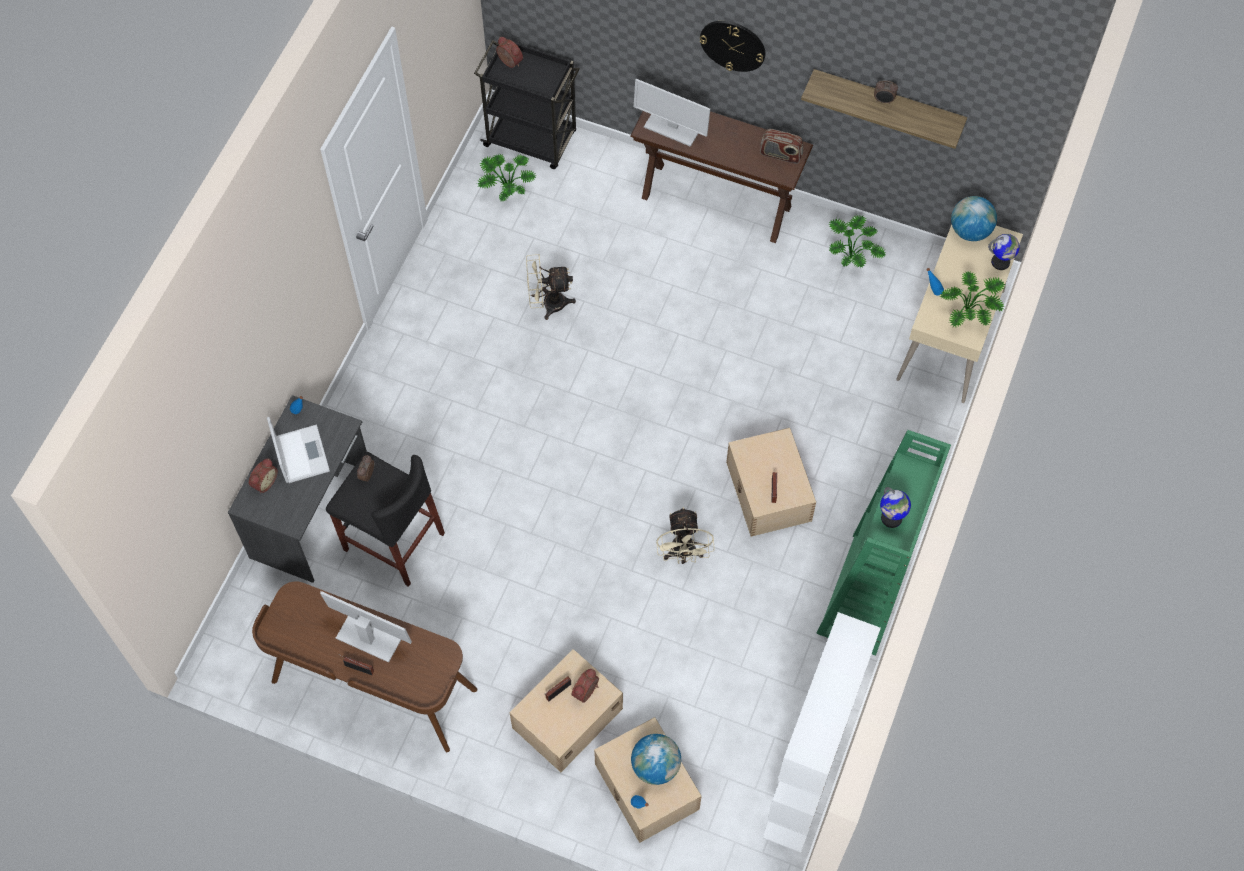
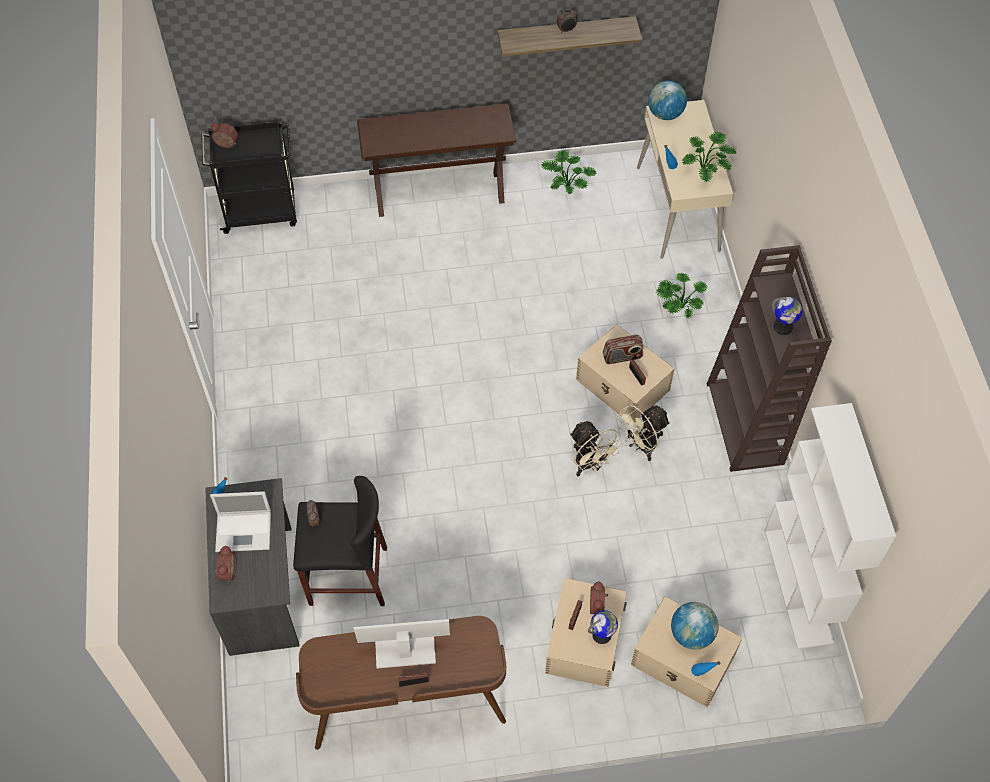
camera: 30 degrees left, 5 degrees down
laptop [267,417,330,483] -> laptop turned 135 degrees clockwise [210,491,271,552]
potted plant [477,154,536,201] -> potted plant moved to [657,273,707,318]
beige fan [526,254,576,320] -> beige fan moved to [616,405,671,461]
monitor [634,79,710,147] -> none
wall clock [700,21,766,72] -> none
radio [760,129,803,164] -> radio moved to [603,334,643,364]
green bookcase [816,430,951,656] -> brown bookcase [707,245,832,472]
globe [988,234,1020,270] -> globe moved to [588,610,618,644]

